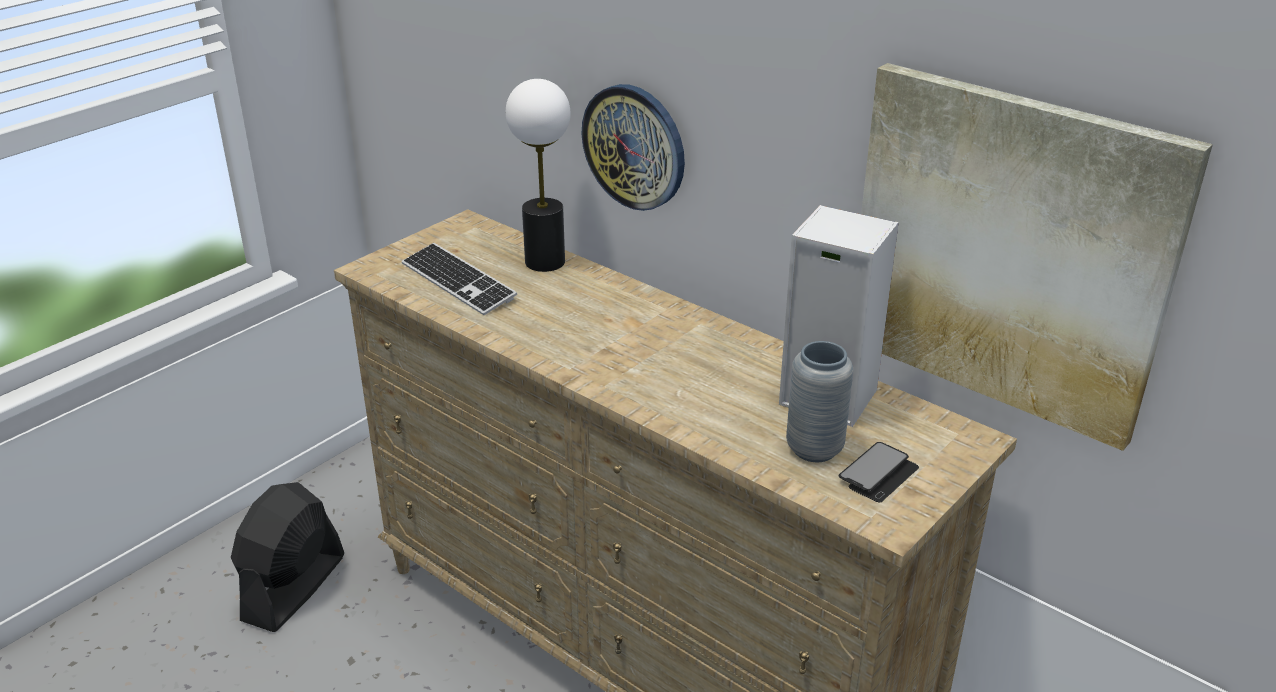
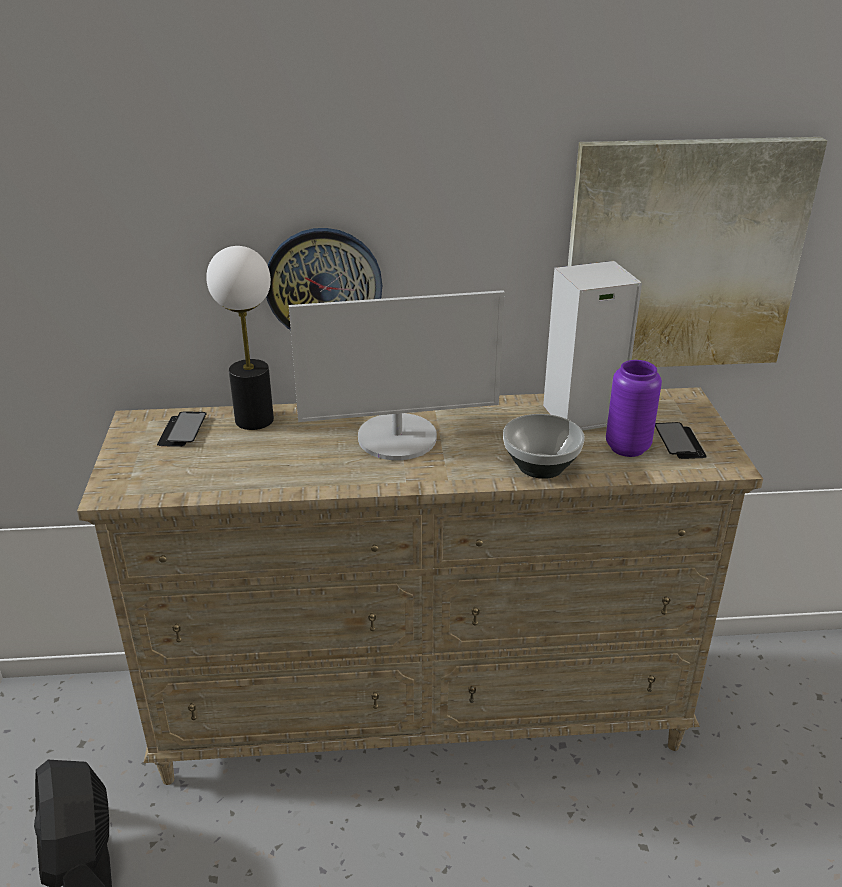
camera: 45 degrees left, 0 degrees up
keyboard [402,243,517,315] -> none
grey vase [786,341,853,462] -> purple vase [606,360,662,457]
none -> phone [157,411,207,447]
none -> monitor [289,290,505,460]
none -> bowl [503,414,585,479]

